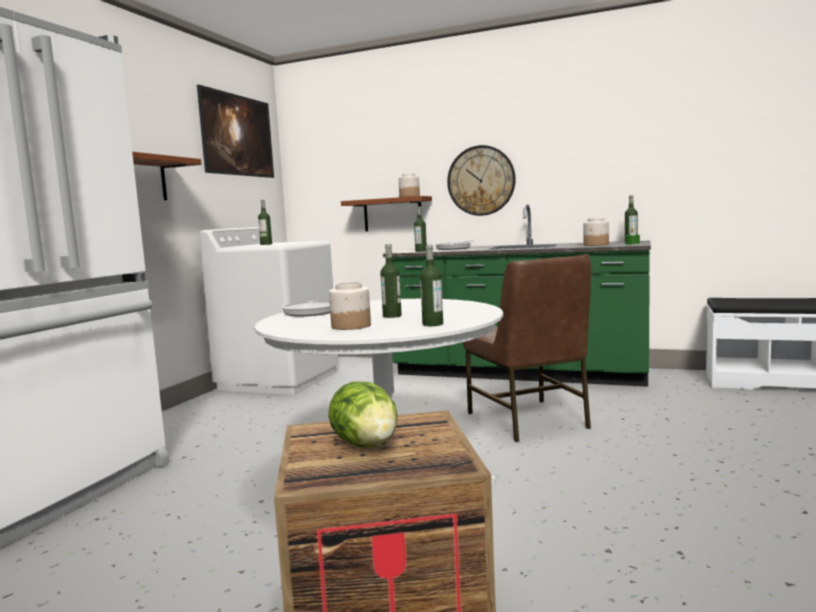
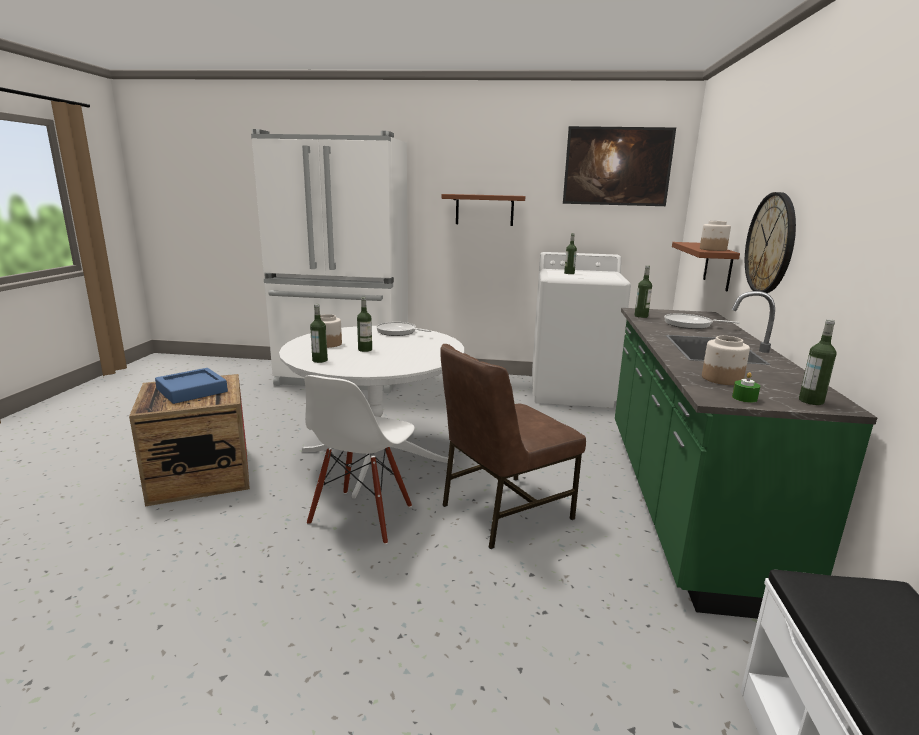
camera: 75 degrees right, 10 degrees up
lettuce [328,382,398,447] -> blue tray [155,368,228,404]
none -> white chair [304,375,415,544]

